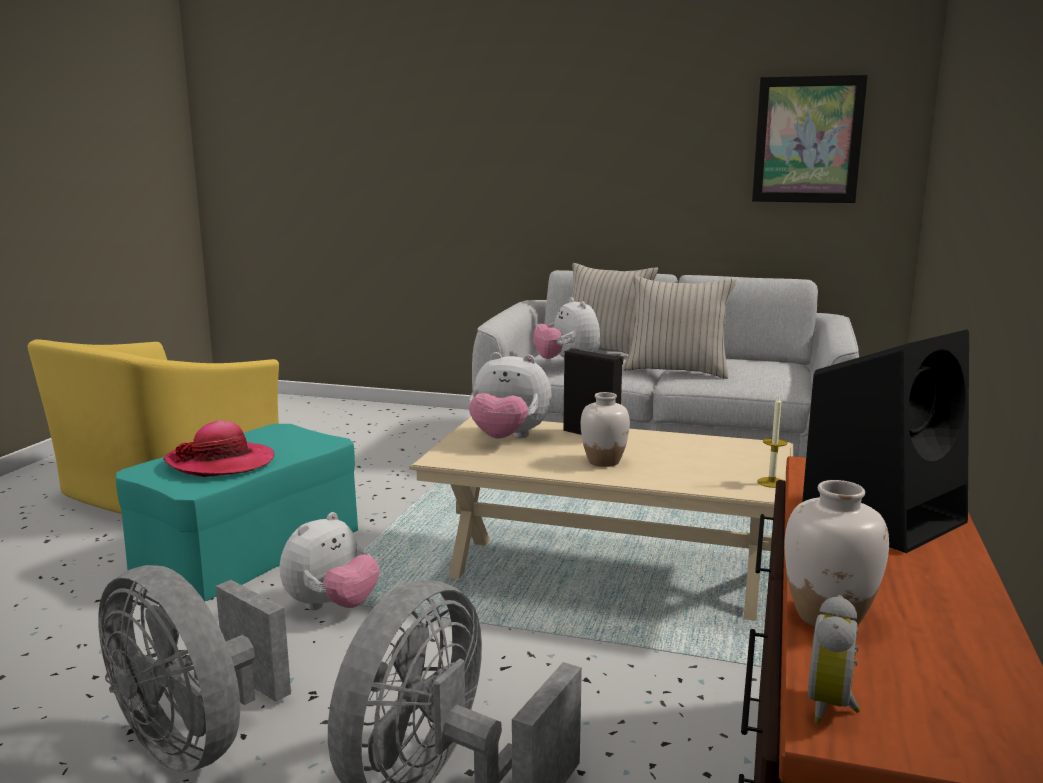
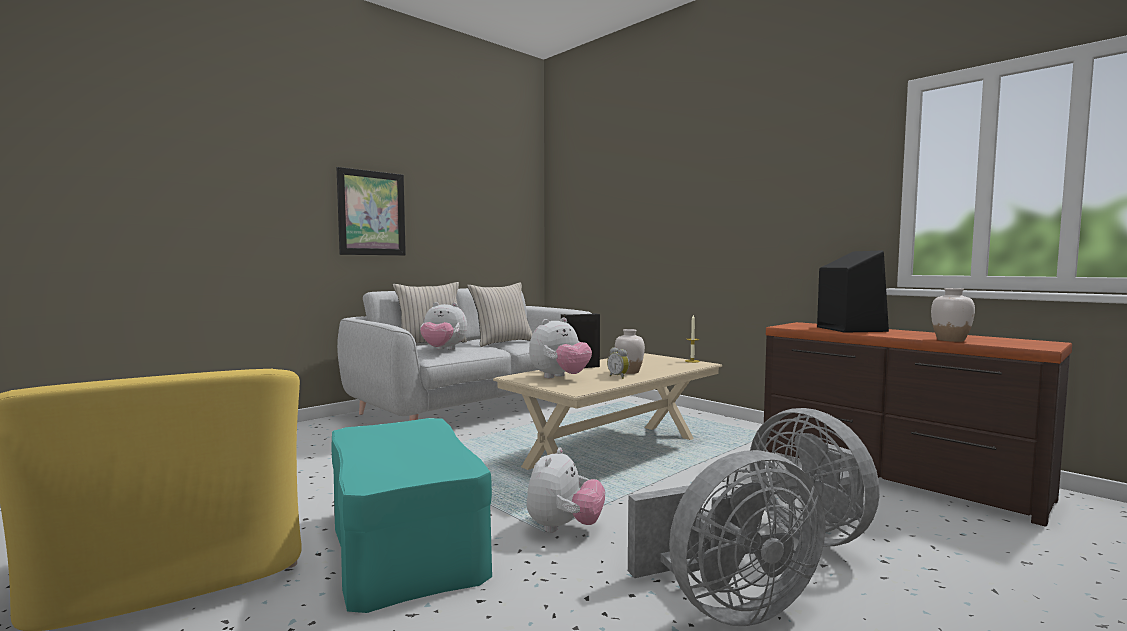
camera: 60 degrees left, 10 degrees down
hat [163,421,274,477] -> none
plush toy [280,512,380,610] -> plush toy turned 45 degrees clockwise [527,447,605,533]
picture [752,75,868,203] -> picture moved to [336,167,406,255]
alarm clock [808,595,860,724] -> alarm clock moved to [607,347,629,379]

